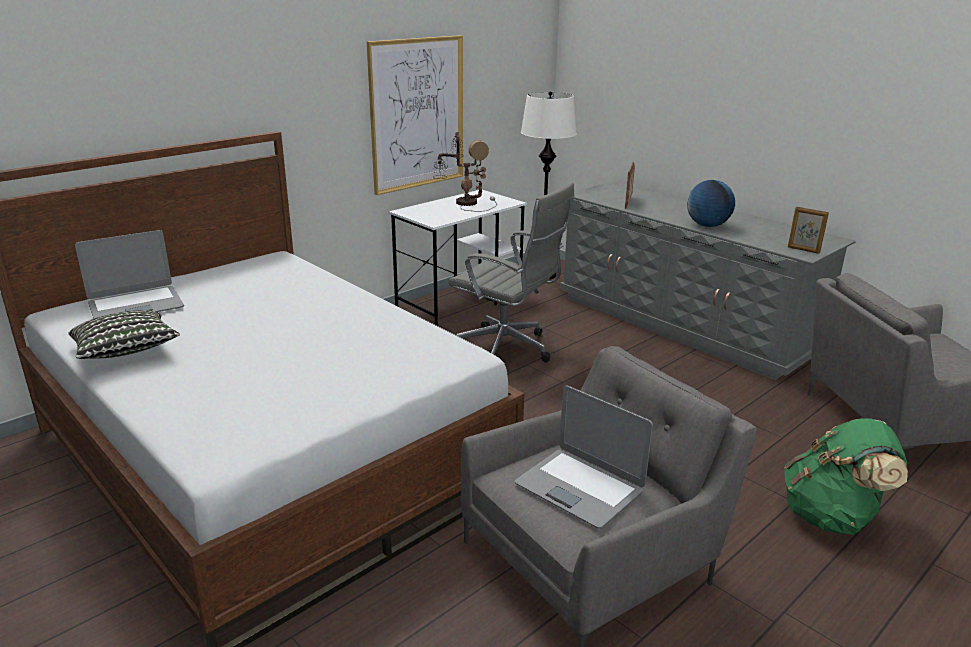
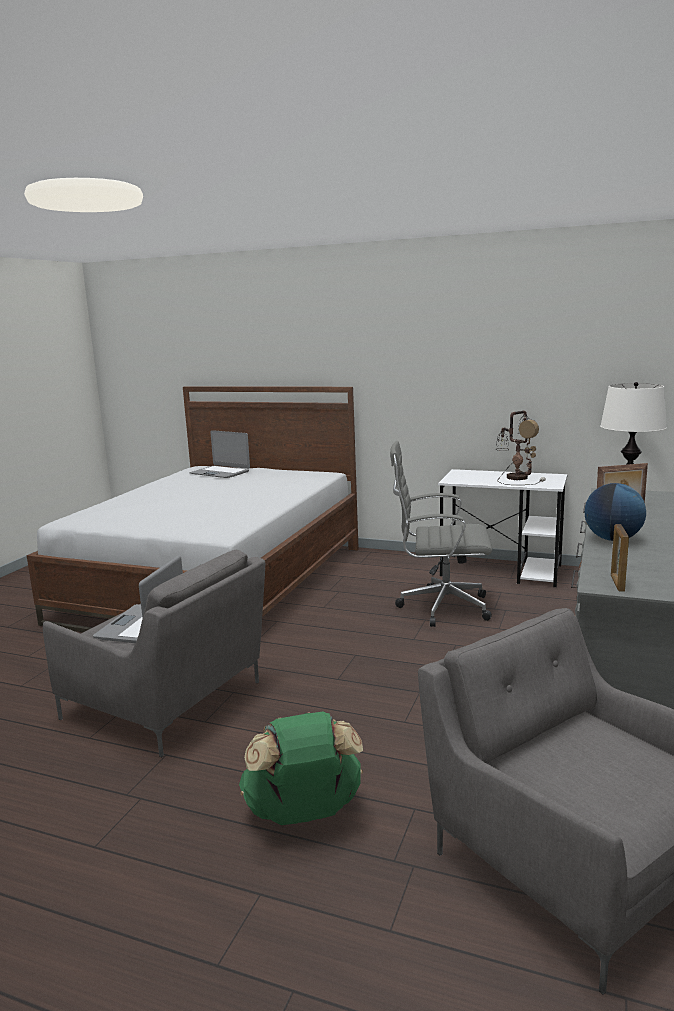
camera: 65 degrees right, 10 degrees down
pillow [68,310,180,359] -> none
picture [367,35,463,195] -> none
grey office chair [448,182,574,362] -> grey office chair turned 90 degrees clockwise [390,441,492,627]

